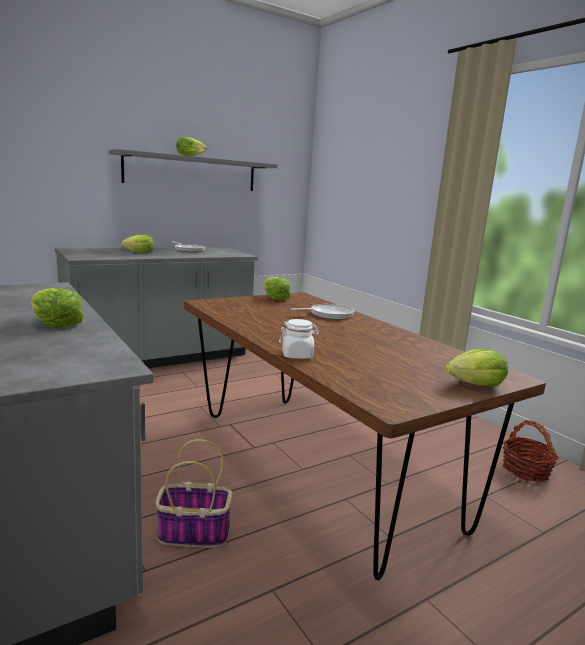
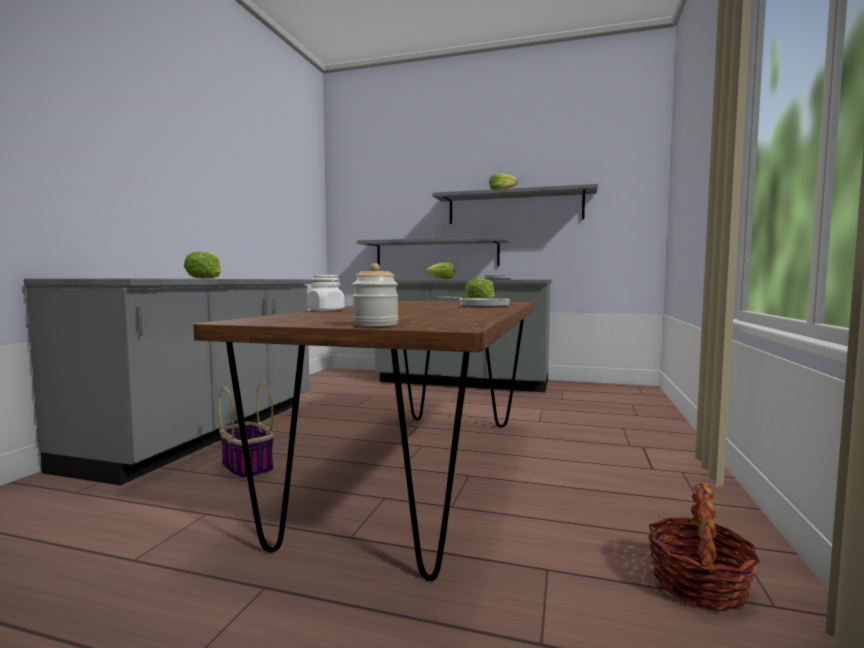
camera: 50 degrees right, 10 degrees down
lettuce [445,349,508,386] -> jar [352,263,398,327]
none -> grey shelf [357,236,510,266]

